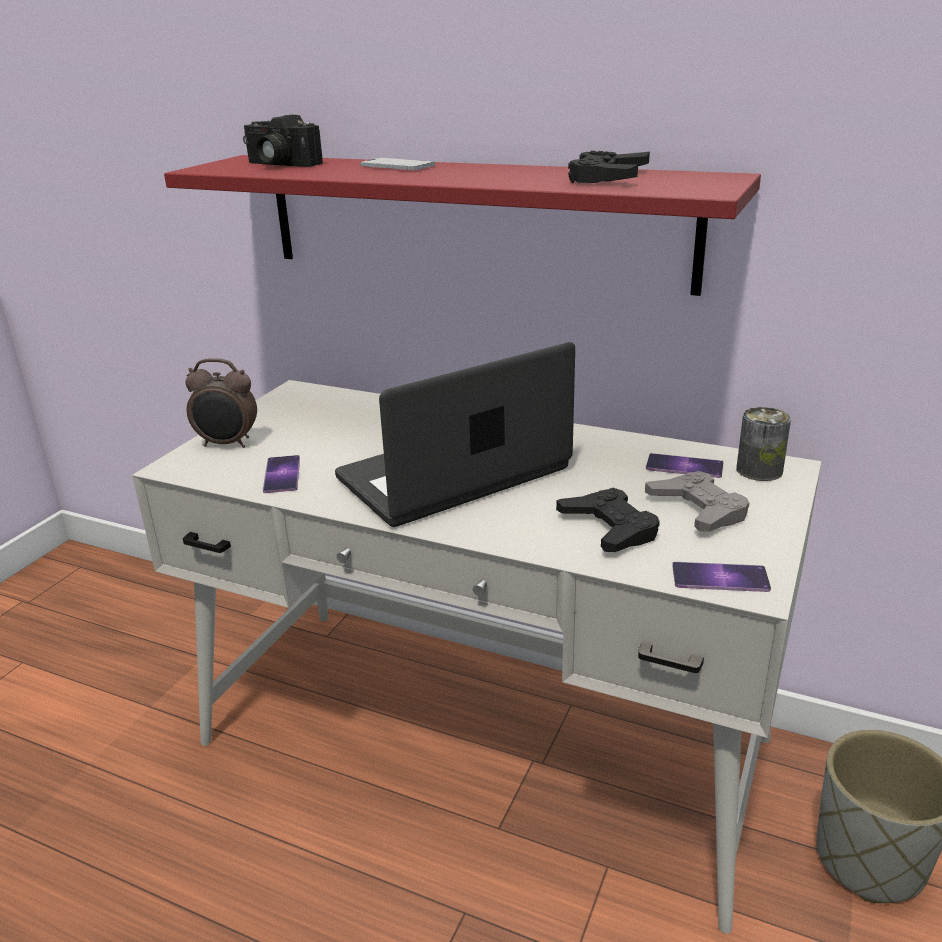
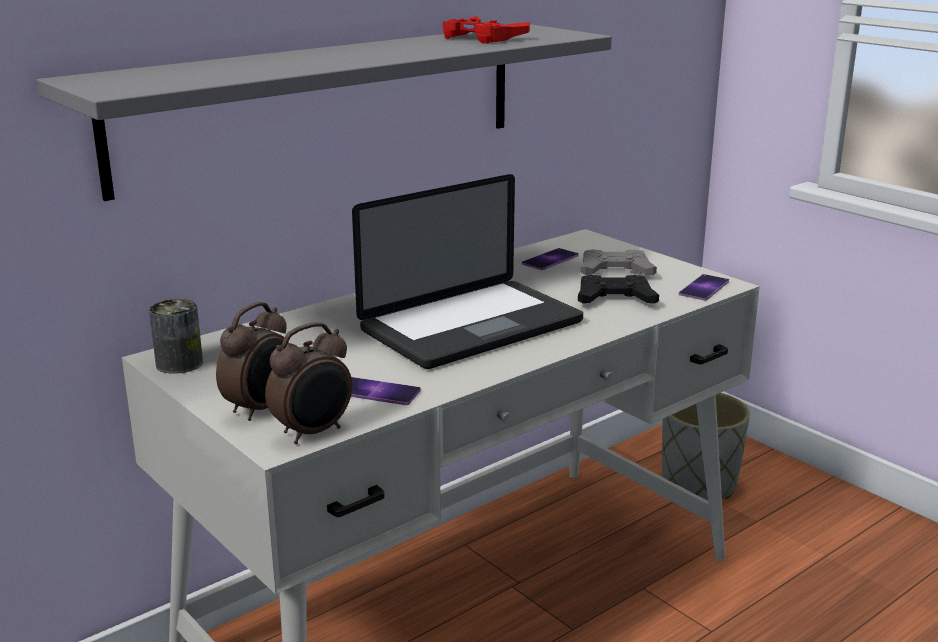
camera: 65 degrees left, 5 degrees down
red shelf [164,155,761,296] -> grey shelf [36,25,612,201]
camera [243,115,323,167] -> none
laptop [335,342,575,527] -> laptop turned 120 degrees counterclockwise [352,174,583,369]
phone [360,158,435,170] -> none
black game controller [568,151,650,183] -> red game controller [443,16,530,44]
can [736,407,791,481] -> can moved to [149,299,203,374]
none -> alarm clock [265,322,352,444]

